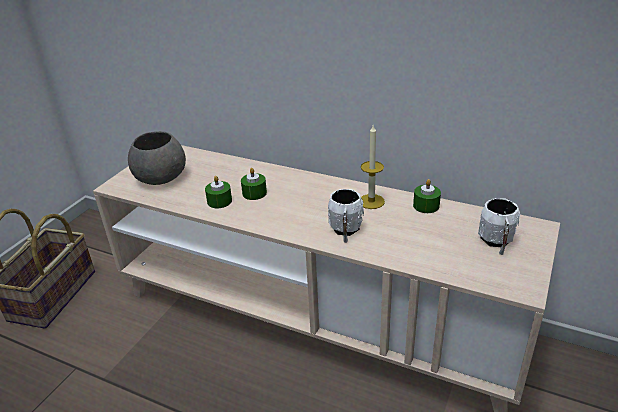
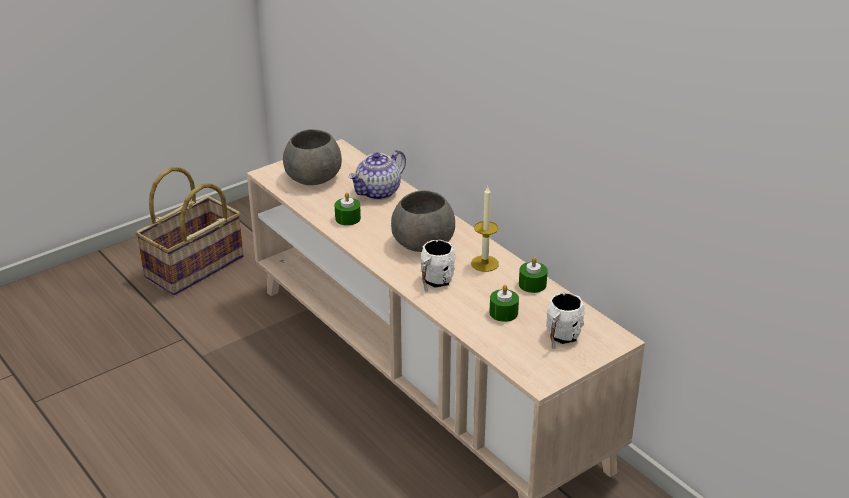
camera: 25 degrees right, 0 degrees up
green candle [241,168,267,200] -> green candle moved to [490,285,519,322]
none -> teapot [348,150,406,200]
none -> grey bowl [391,190,455,252]

